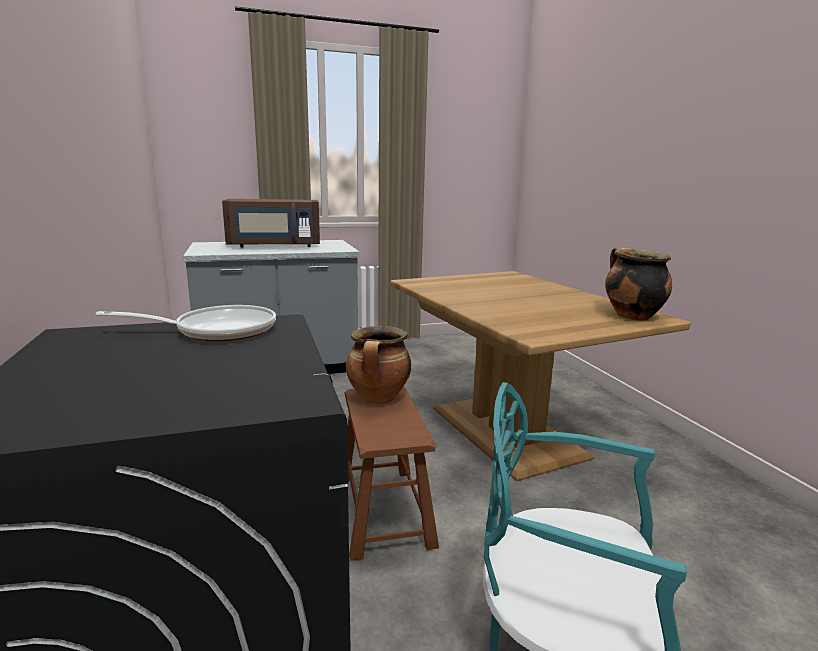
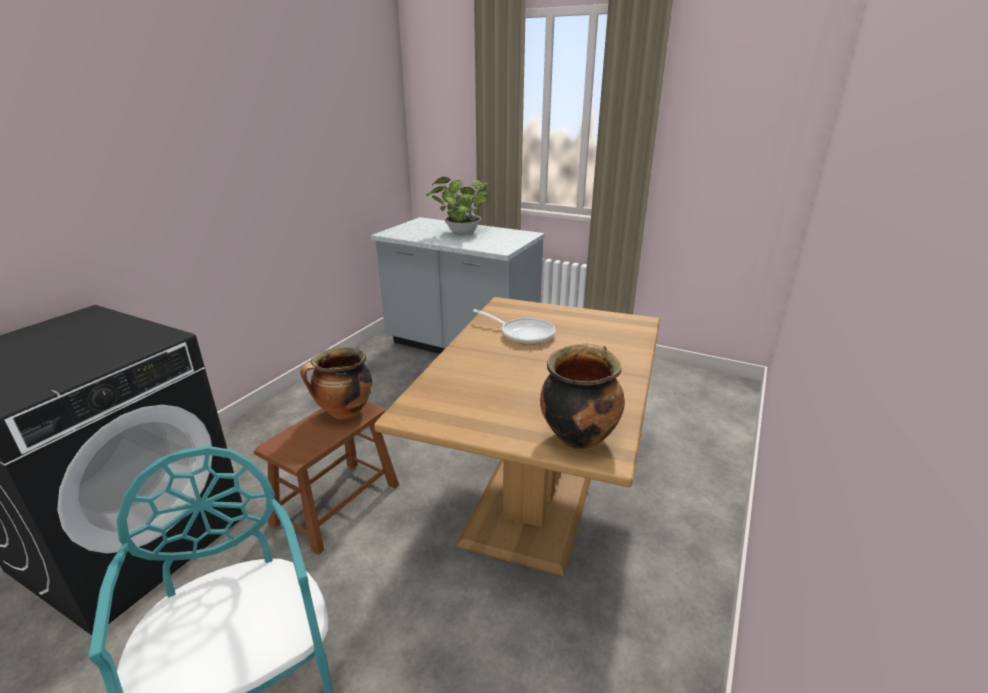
camera: 45 degrees right, 10 degrees up
frying pan [95,305,276,341] -> frying pan moved to [473,309,555,345]
brown microwave [222,199,320,248] -> potted plant [426,177,488,235]

